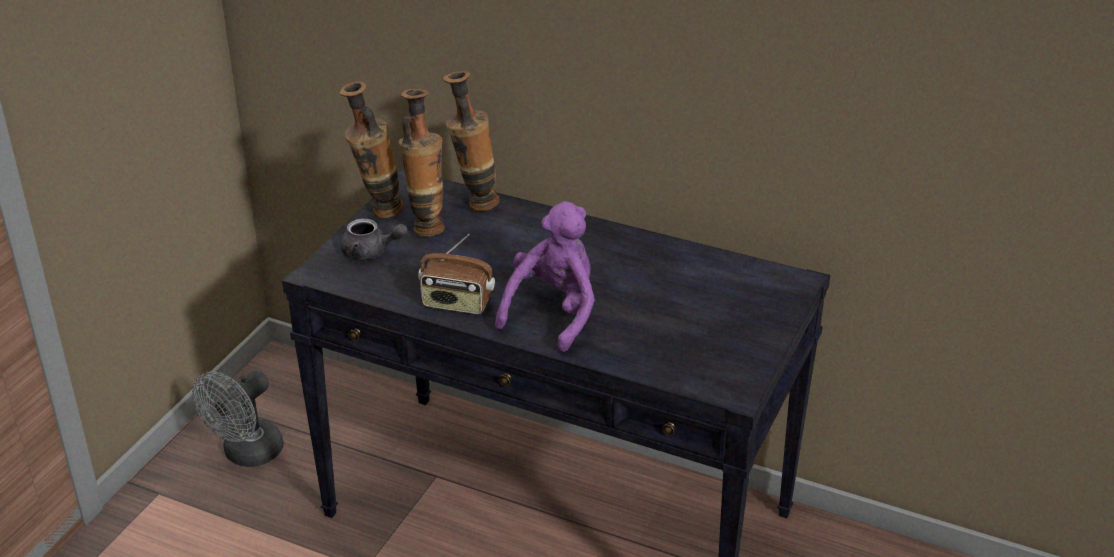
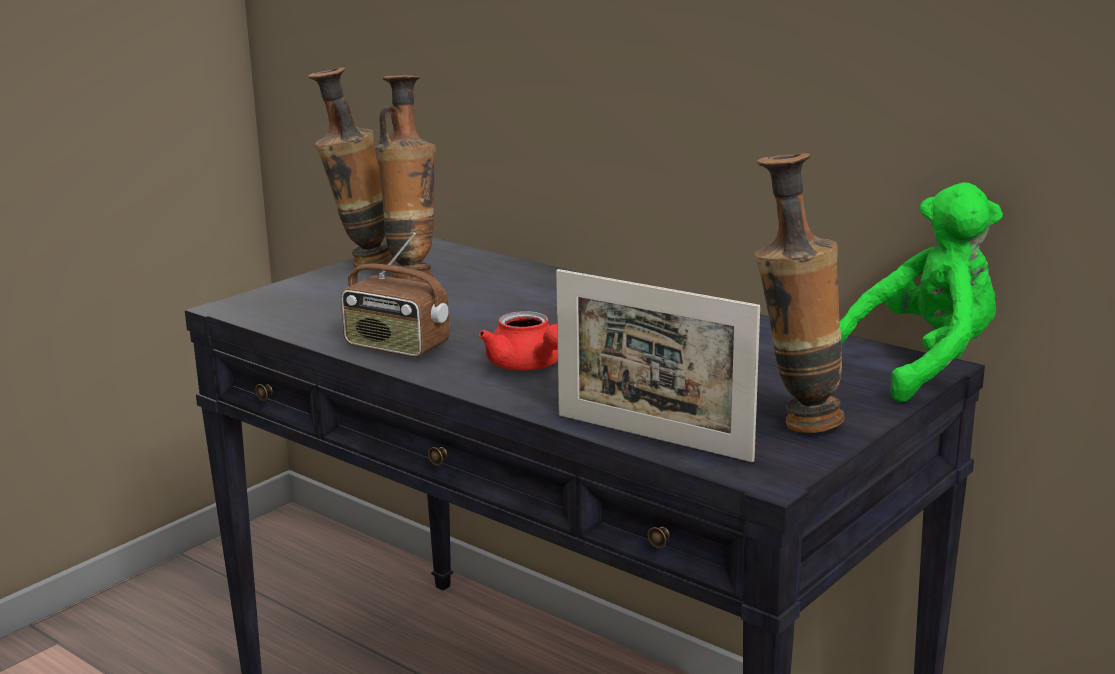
camera: 15 degrees right, 15 degrees down
grey fan [192,370,284,467] -> none
grey teapot [341,218,408,260] -> none
vase [443,71,499,211] -> vase moved to [754,153,845,433]
purple plush toy [495,201,595,352] -> red teapot [479,311,558,371]
none -> picture frame [556,269,760,462]
none -> green plush toy [840,182,1003,402]

